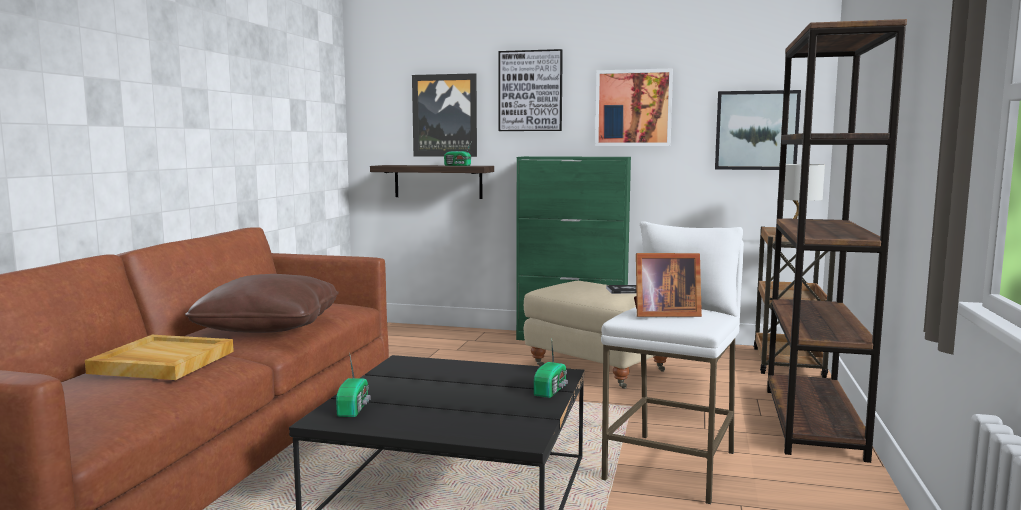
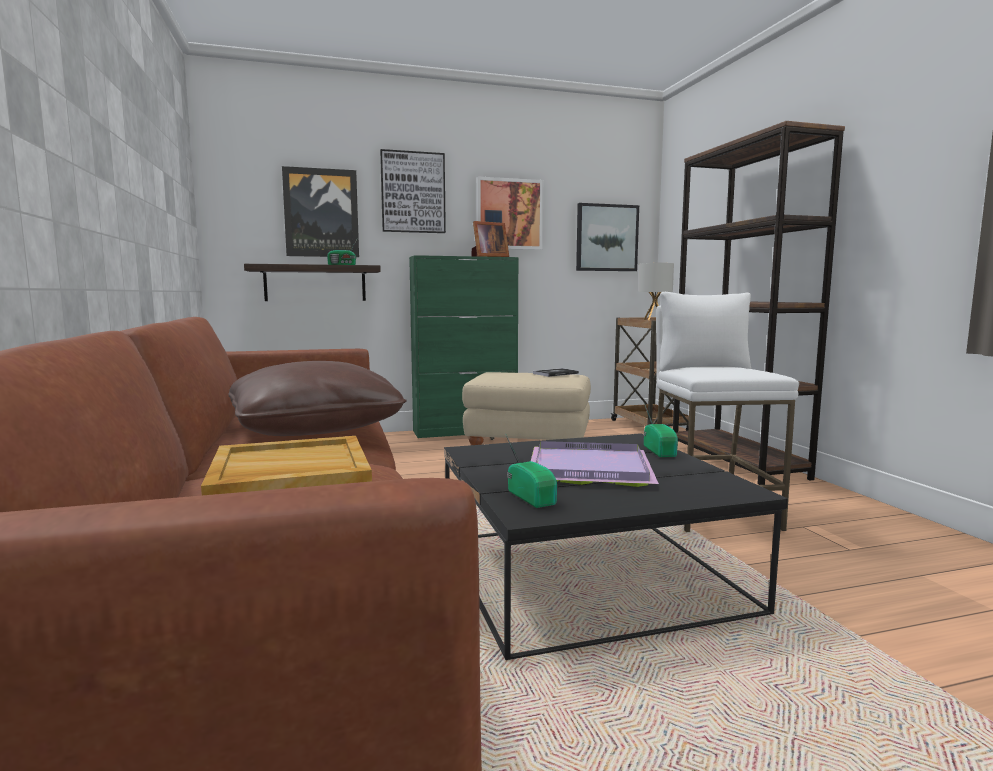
camera: 30 degrees left, 0 degrees up
picture frame [634,253,702,317] -> picture frame moved to [472,221,509,257]
none -> purple tray [531,441,659,487]

